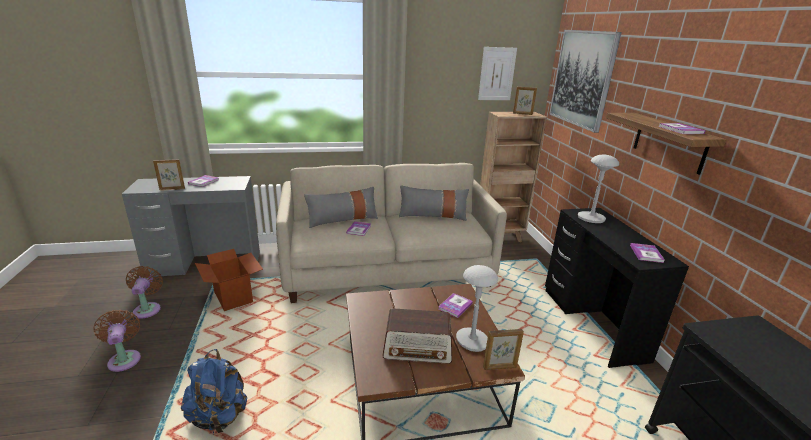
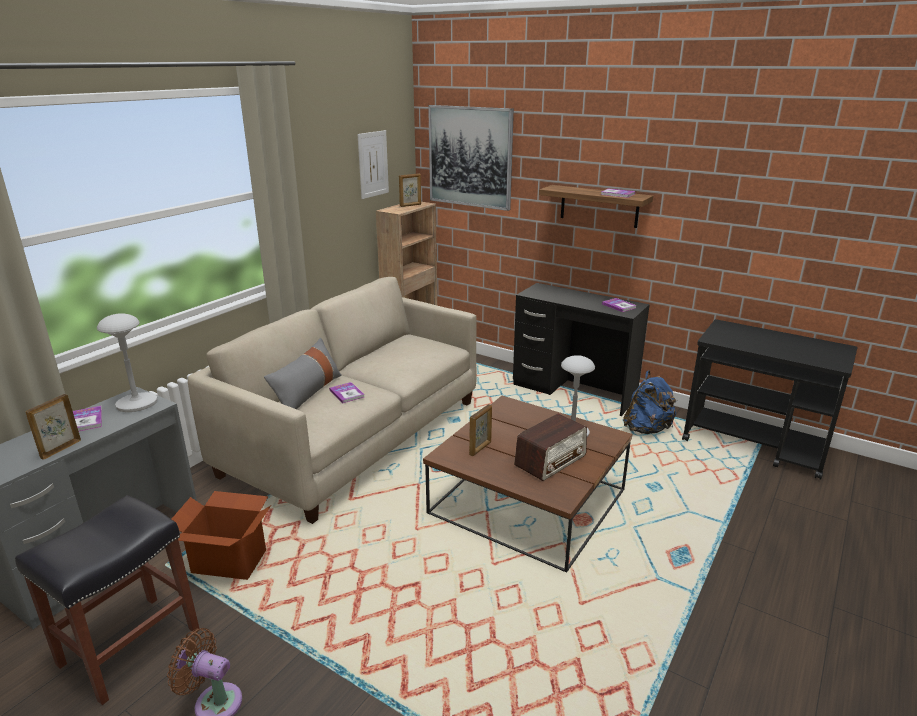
camera: 45 degrees left, 0 degrees up
brown fan [126,266,163,319] -> black stool [15,495,199,705]
blue backpack [181,349,247,434] -> blue backpack moved to [623,371,677,434]
grey pillow [399,185,469,221] -> none
book [438,293,473,318] -> none
picture frame [483,329,524,370] -> picture frame moved to [469,404,492,456]
grey table lamp [578,155,619,223] -> grey table lamp moved to [97,313,157,412]

